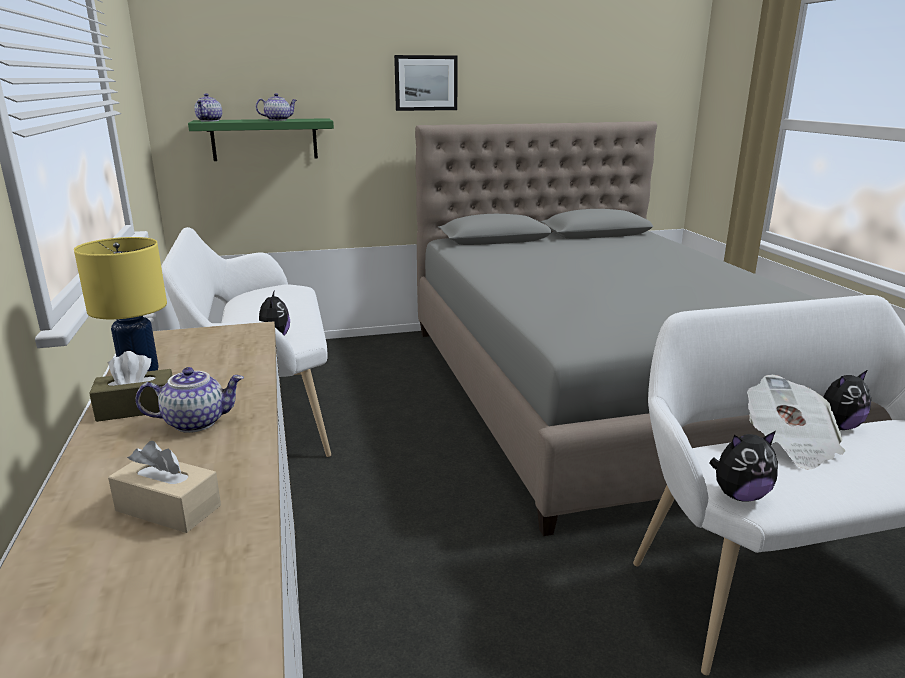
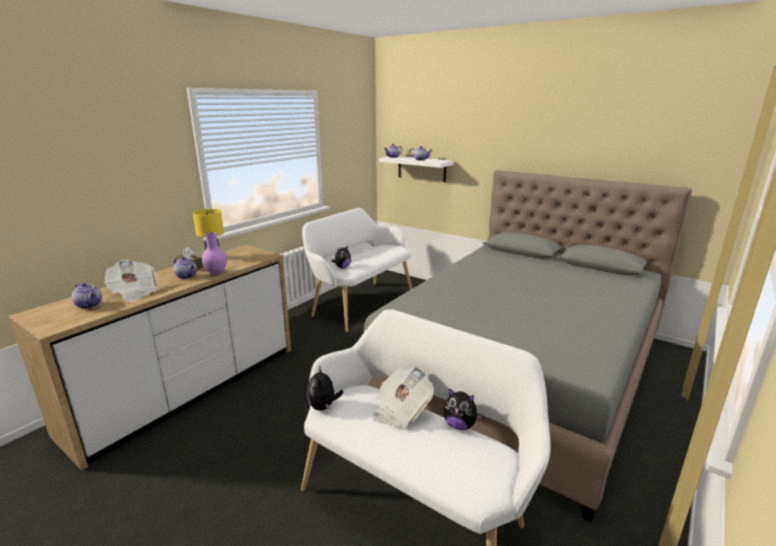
camera: 50 degrees right, 0 degrees up
beige tissue box [108,441,221,533] -> newspaper [104,260,157,302]
green shelf [188,118,334,161] -> white shelf [379,156,454,182]
picture [394,55,457,111] -> none
plush toy [709,431,778,502] -> plush toy turned 45 degrees clockwise [307,366,343,410]
none -> teapot [72,283,102,309]
none -> purple vase [202,232,227,274]

